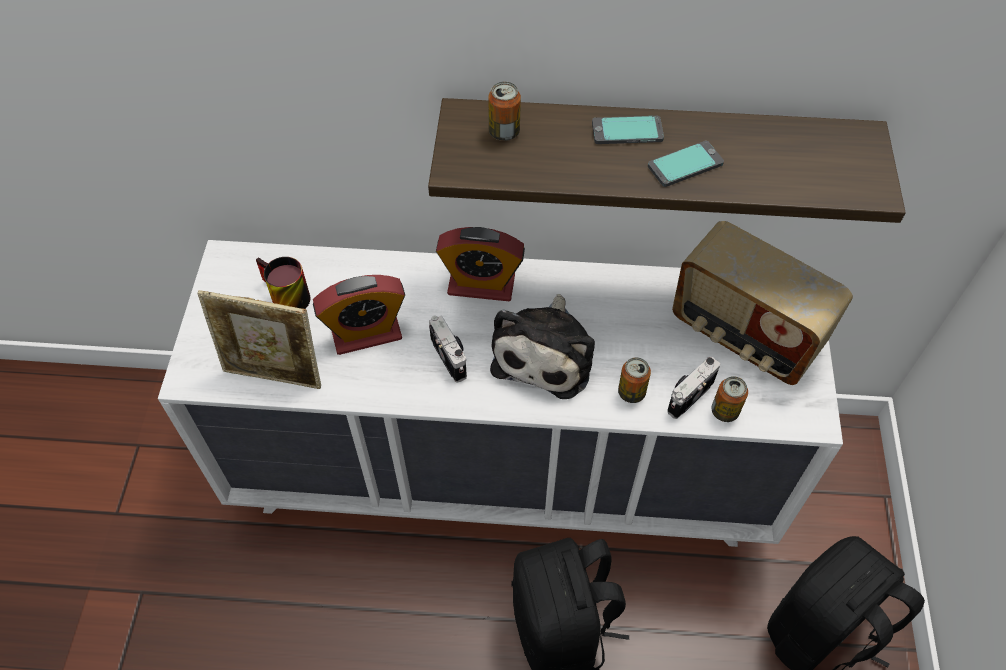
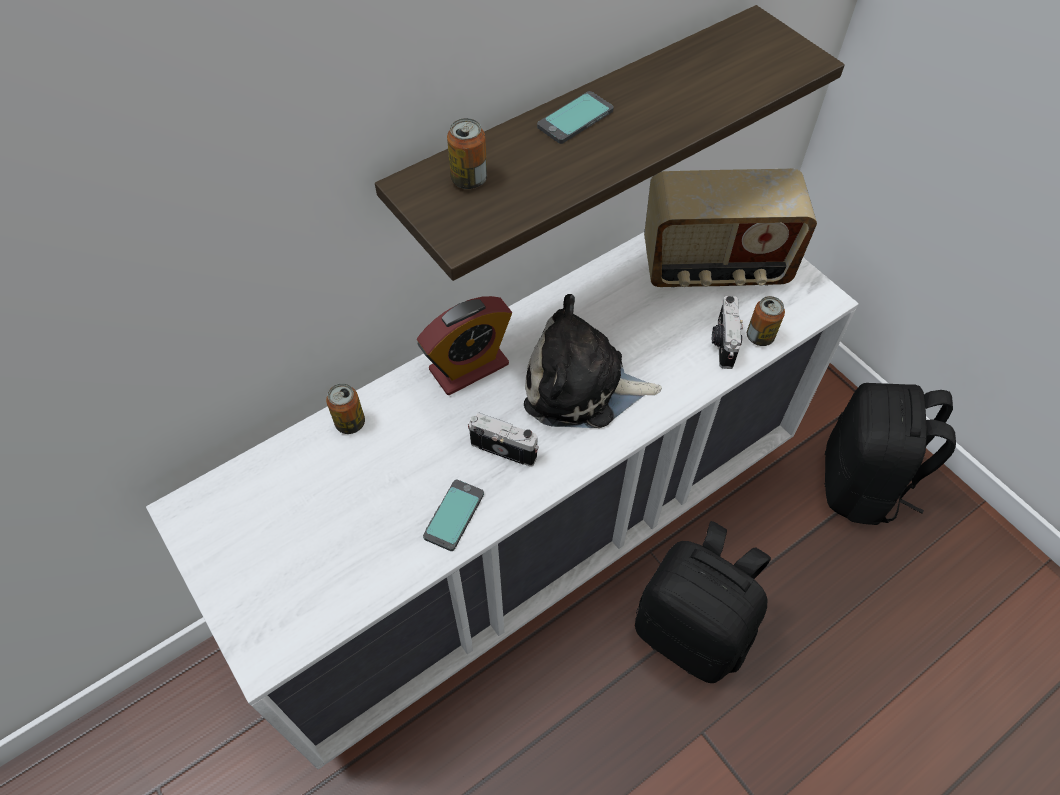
camera: 40 degrees left, 0 degrees up
picture frame [197,290,321,389] -> none
mug [256,257,310,309] -> none
alarm clock [313,275,405,355] -> none
plush toy [490,294,595,399] -> plush toy turned 120 degrees clockwise [524,294,662,428]
can [618,357,651,403] -> can moved to [326,383,365,434]
phone [648,141,724,187] -> phone moved to [423,479,484,551]

